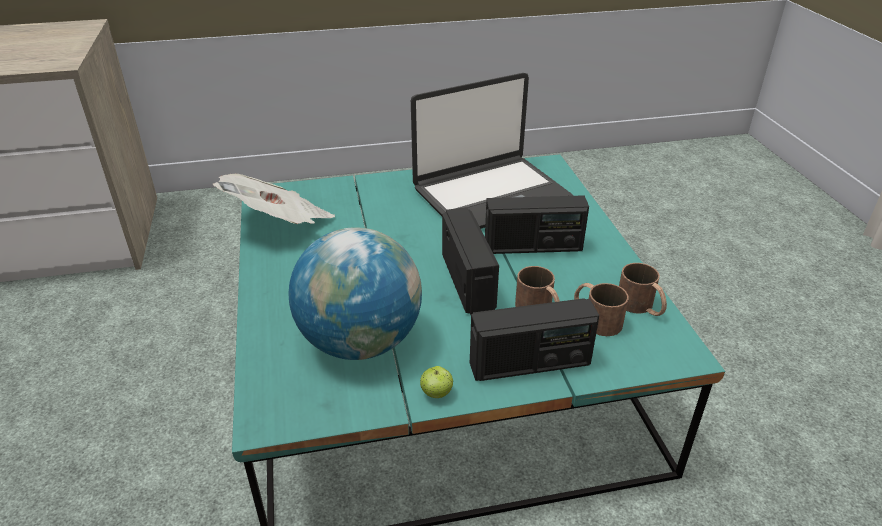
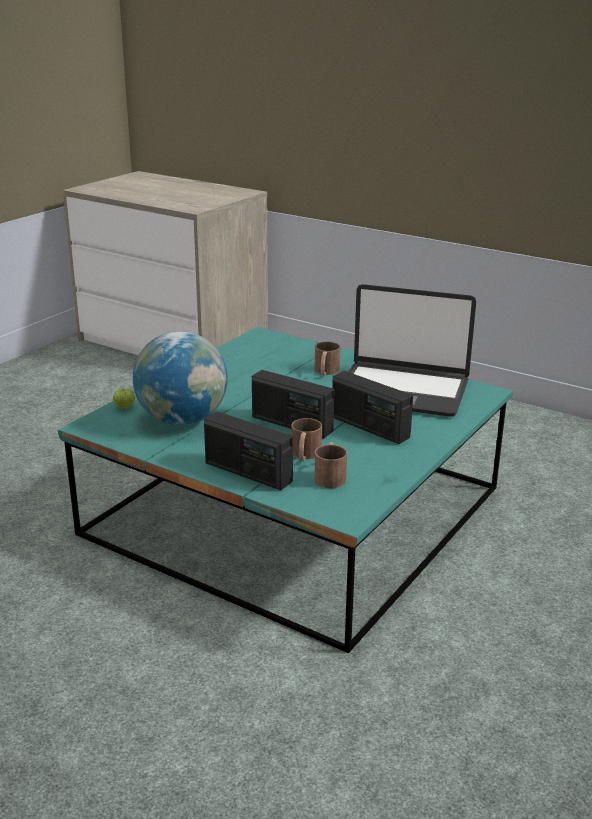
camera: 45 degrees right, 10 degrees down
newspaper [213,174,335,224] -> none
apple [420,366,453,398] -> apple moved to [113,385,135,409]
radio [442,207,499,315] -> radio turned 90 degrees clockwise [252,370,335,438]
brown mug [619,263,667,316] -> brown mug moved to [315,342,340,376]

